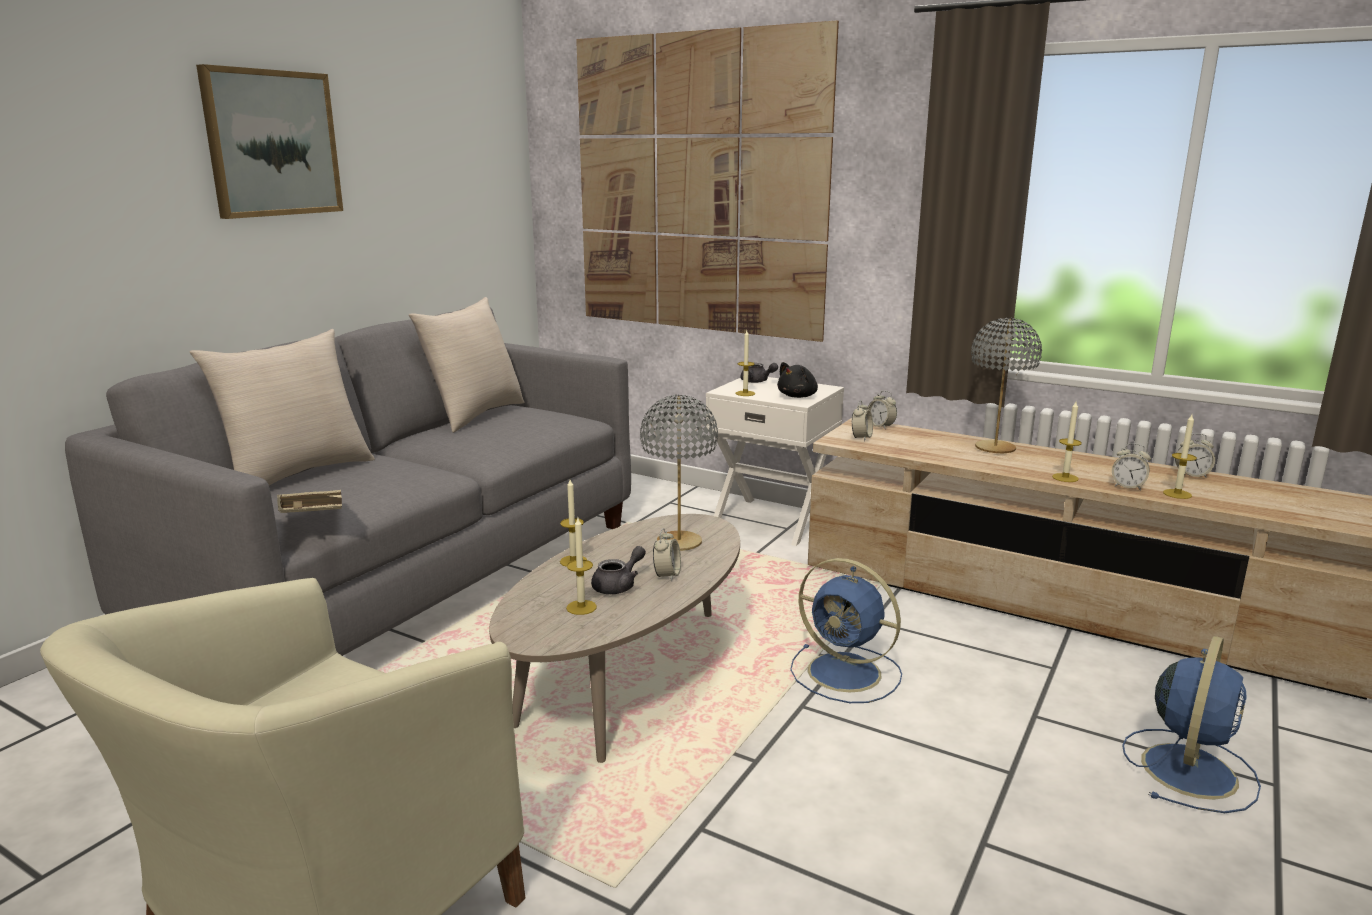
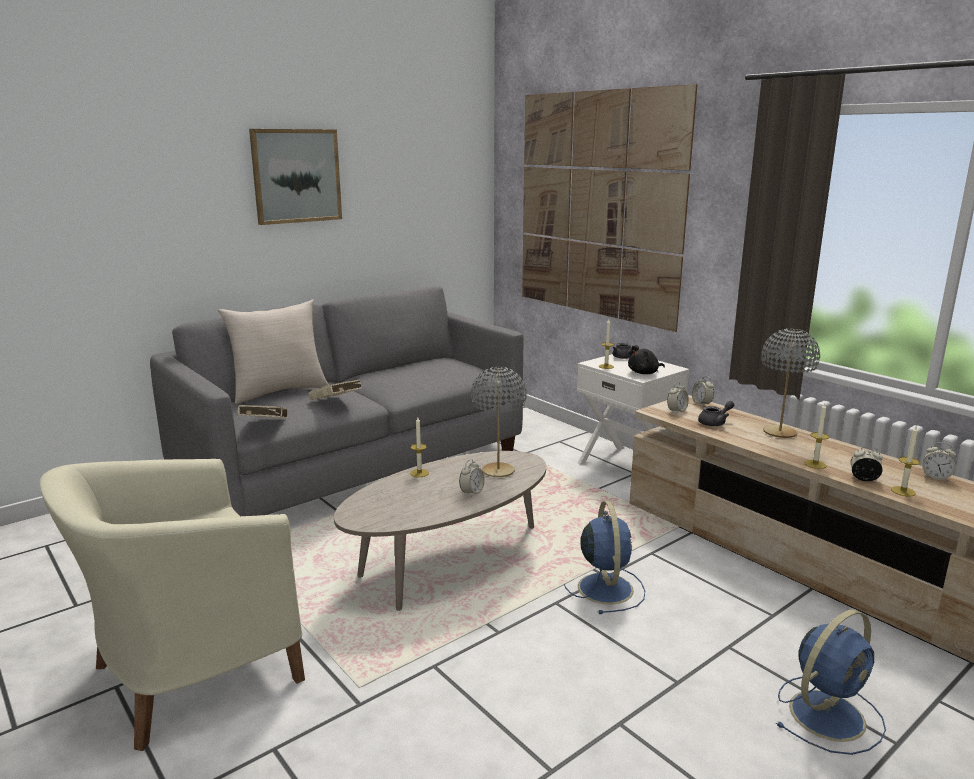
camera: 20 degrees right, 0 degrees up
beige pillow [409,297,524,433] -> none
candle [566,518,597,615] -> none
grey teapot [591,546,646,594] -> grey teapot moved to [698,401,734,426]
blue fan [790,558,902,703] -> blue fan turned 150 degrees counterclockwise [564,501,645,614]
alarm clock [1112,443,1151,490] -> alarm clock turned 150 degrees clockwise [850,446,883,481]
none -> beige book [309,379,362,400]

